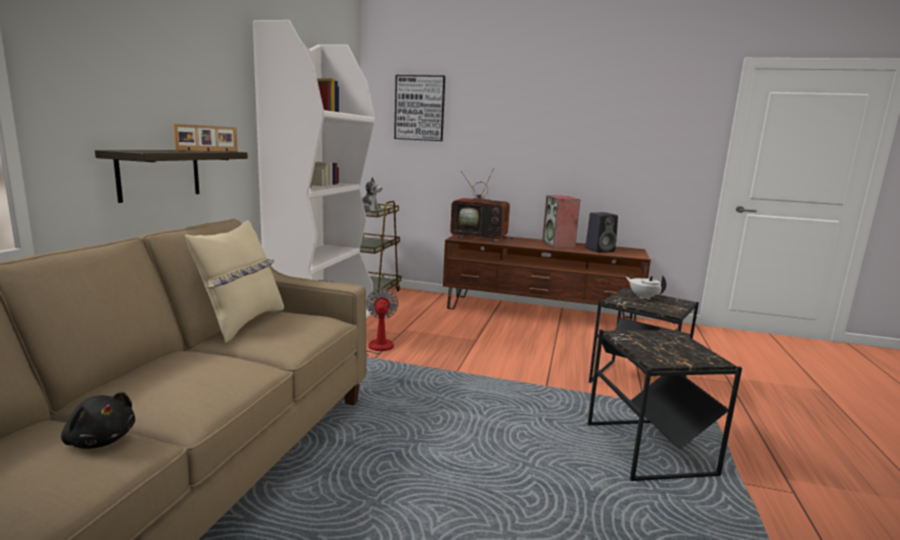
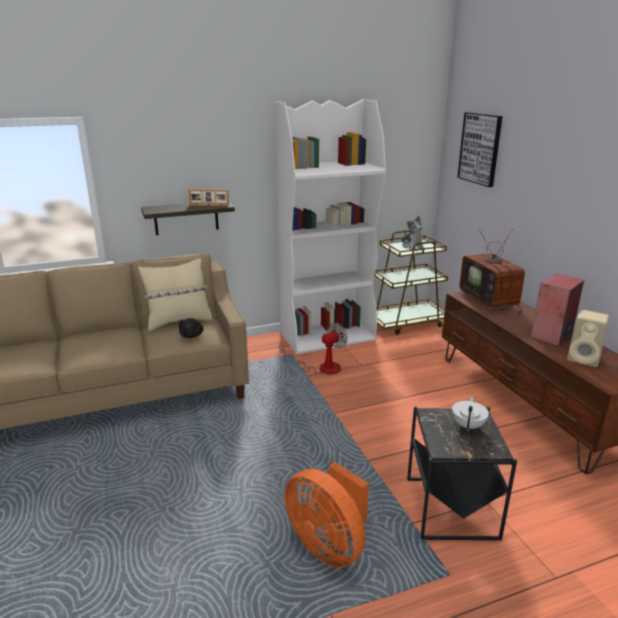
camera: 55 degrees right, 10 degrees up
black plush toy [61,392,135,449] -> black plush toy moved to [179,318,204,338]
black speaker [585,212,618,252] -> beige speaker [567,310,609,367]
black side table [588,329,742,481] -> orange fan [285,462,369,568]

